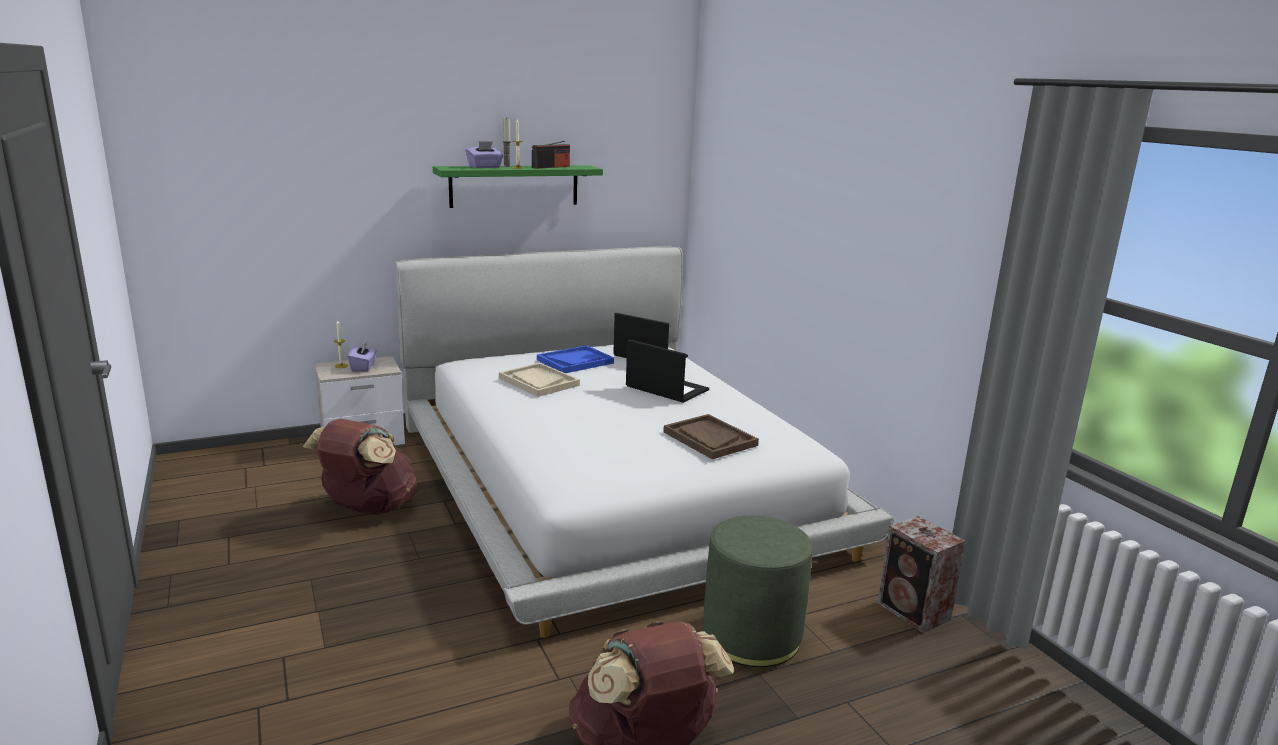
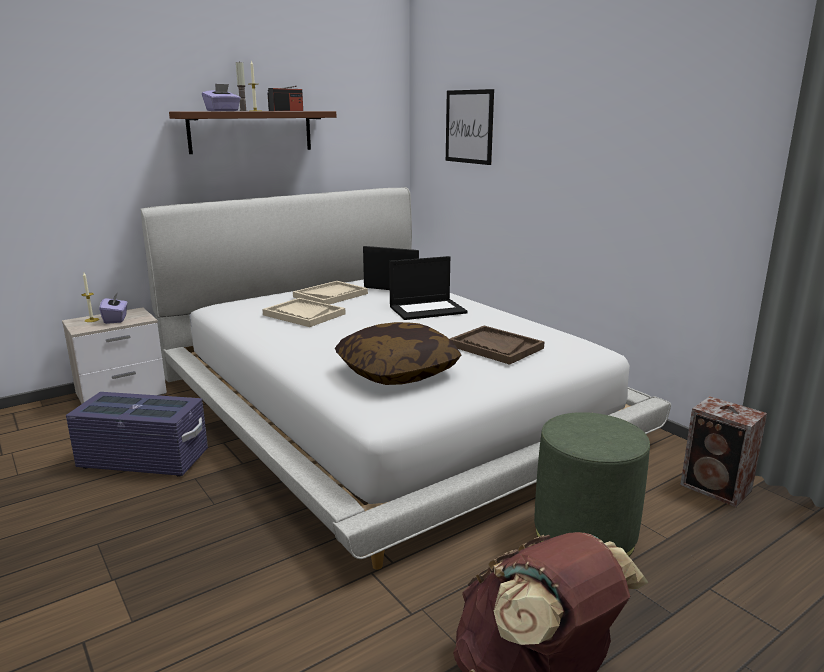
camera: 10 degrees left, 0 degrees up
brown backpack [303,419,418,515] -> purple storage box [66,392,208,477]
green shelf [433,165,603,208] -> brown shelf [169,111,336,154]
blue tray [537,345,614,373] -> beige tray [293,281,368,305]
laptop [626,339,709,403] -> laptop turned 135 degrees clockwise [389,256,468,320]
none -> pillow [335,322,461,385]
none -> picture [446,89,494,165]

